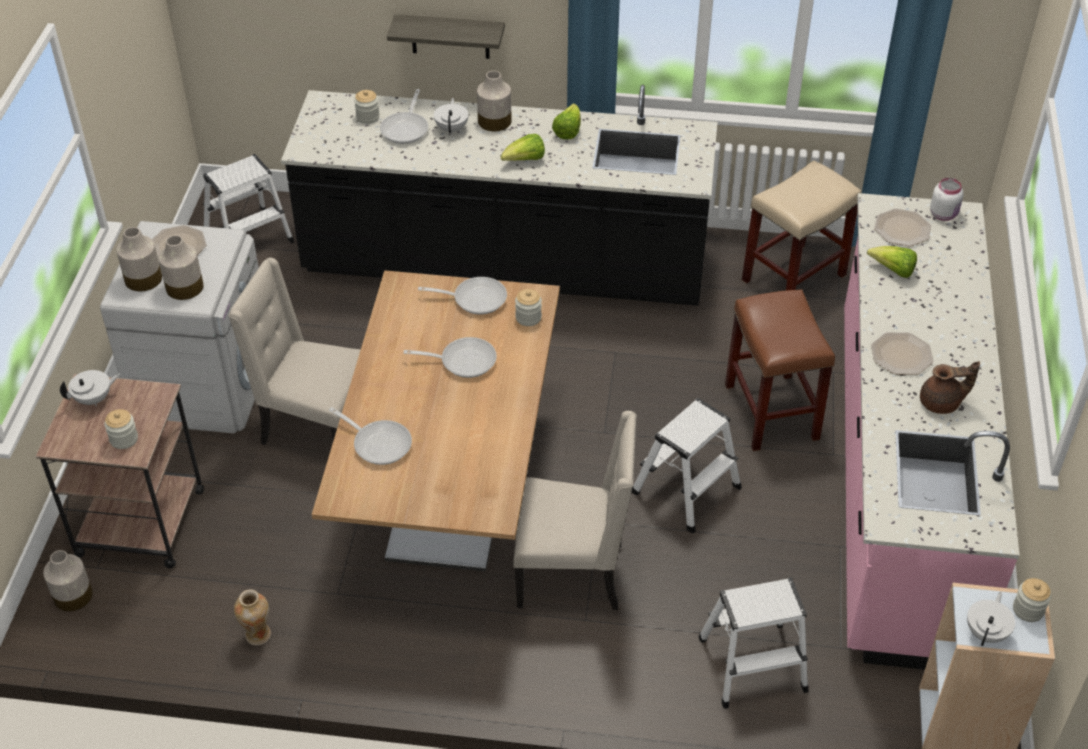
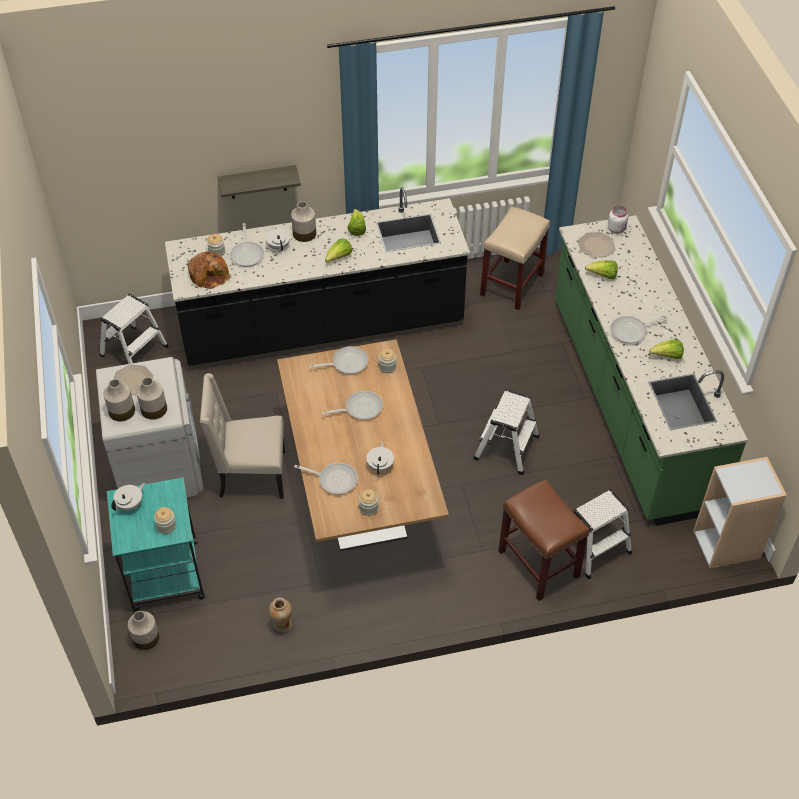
camera: 20 degrees left, 5 degrees up
brown cart [36,374,204,568] -> turquoise cart [107,477,205,612]
beige chair [513,411,636,610] -> none
brown stool [725,289,835,451] -> brown stool moved to [498,479,590,601]
pink counter [844,193,1019,670] -> green counter [555,215,748,526]
plate [871,332,933,375] -> frying pan [610,315,668,344]
brown teapot [920,361,980,414] -> lettuce [649,339,684,359]
white teapot [967,592,1015,646] -> white teapot moved to [366,441,394,475]
jar [1013,578,1051,622] -> jar moved to [359,489,378,516]
none -> bread [188,251,230,289]

